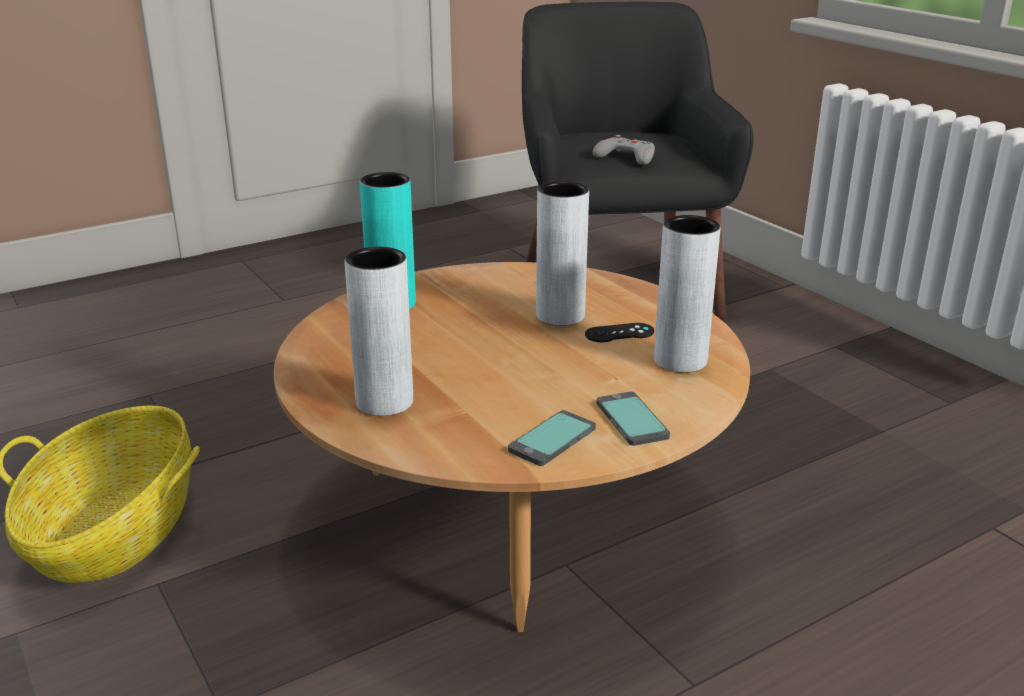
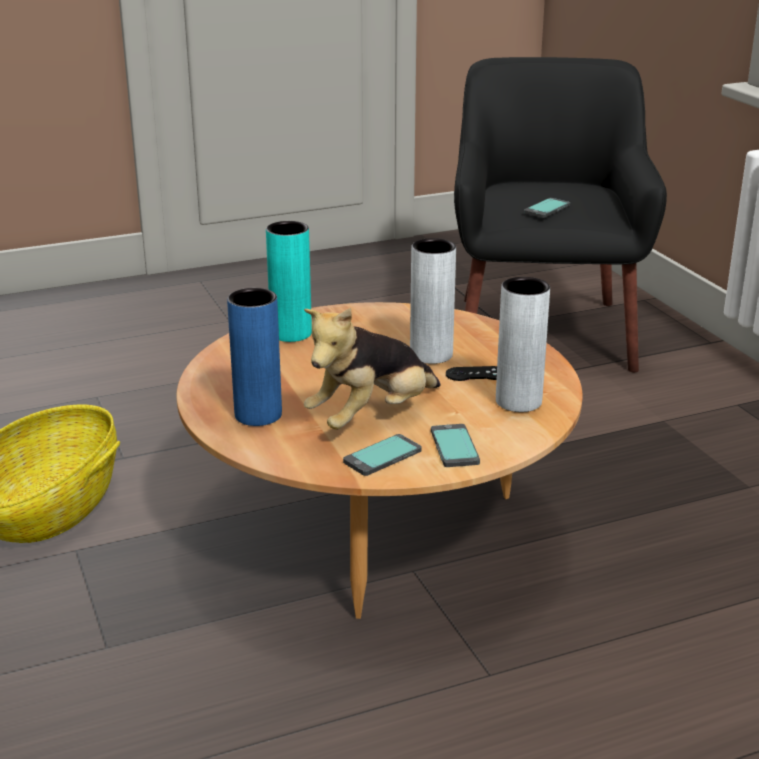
camera: 10 degrees right, 0 degrees up
grey vase [344,247,413,416] -> blue vase [227,288,282,426]
grey game controller [593,135,655,165] -> phone [524,198,570,218]
none -> plush toy [304,308,440,429]

